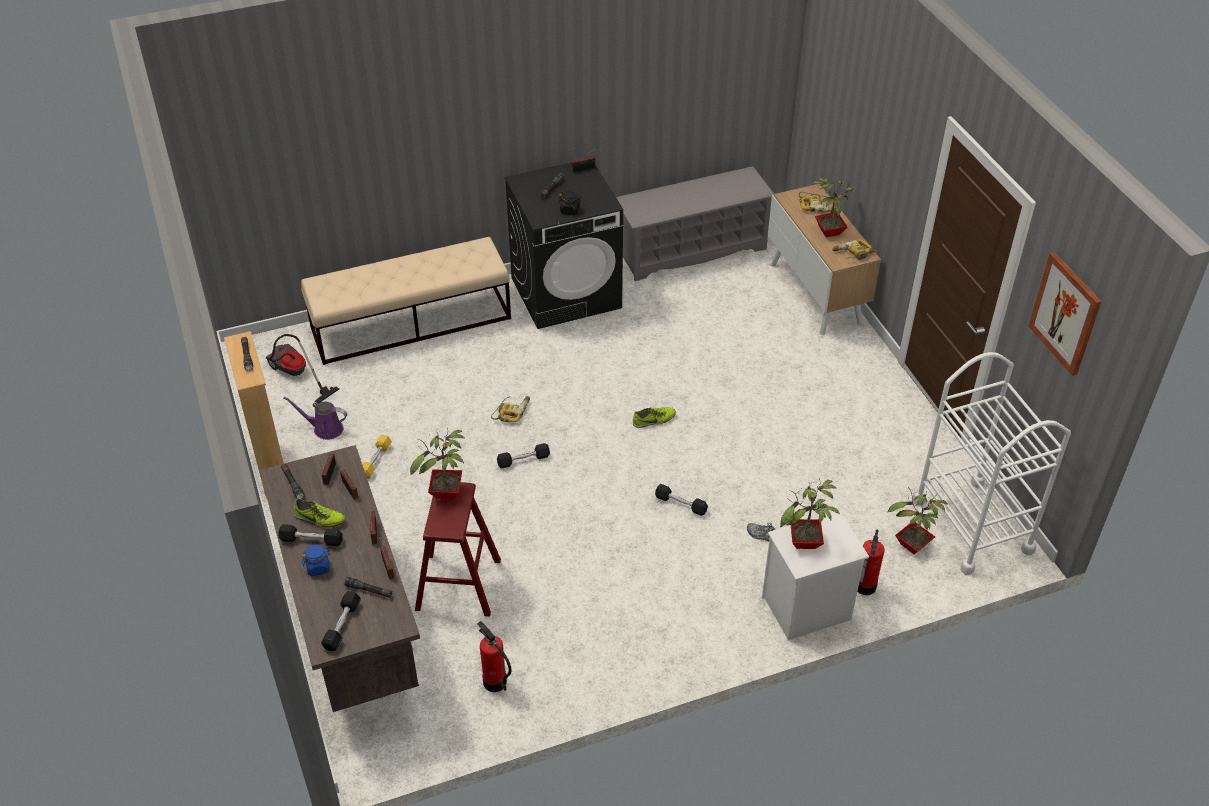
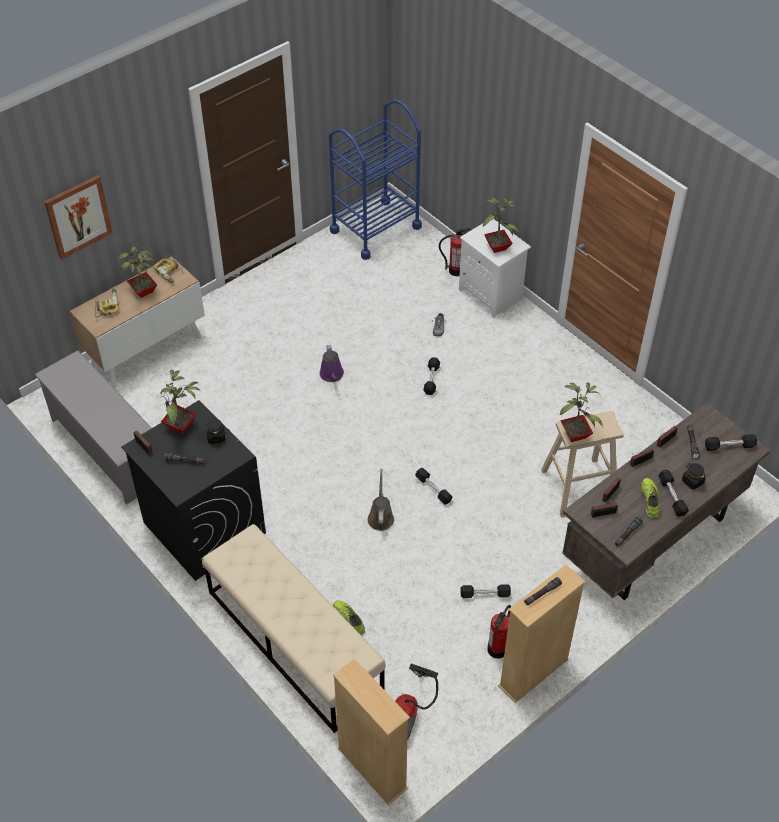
camera: 110 degrees left, 5 degrees up
purple watering can [283,397,347,440] -> purple watering can moved to [320,345,344,382]
blue jar [302,544,331,576] -> black jar [682,463,705,489]
yellow dumbbell [363,435,392,479] -> black dumbbell [460,584,511,598]
red stool [415,482,501,617] -> beige stool [541,411,624,518]
fire extinguisher [477,621,512,692] -> fire extinguisher moved to [487,605,511,659]
power drill [491,396,530,422] -> brown watering can [368,469,394,531]
shoe [633,407,676,428] -> shoe moved to [333,601,365,635]
potted plant [887,487,948,554] -> potted plant moved to [160,370,200,434]
white cart [913,352,1071,575] -> blue cart [329,100,422,260]
picture [1029,252,1102,376] -> picture moved to [44,175,113,260]
none -> beige bookcase [333,659,410,805]

